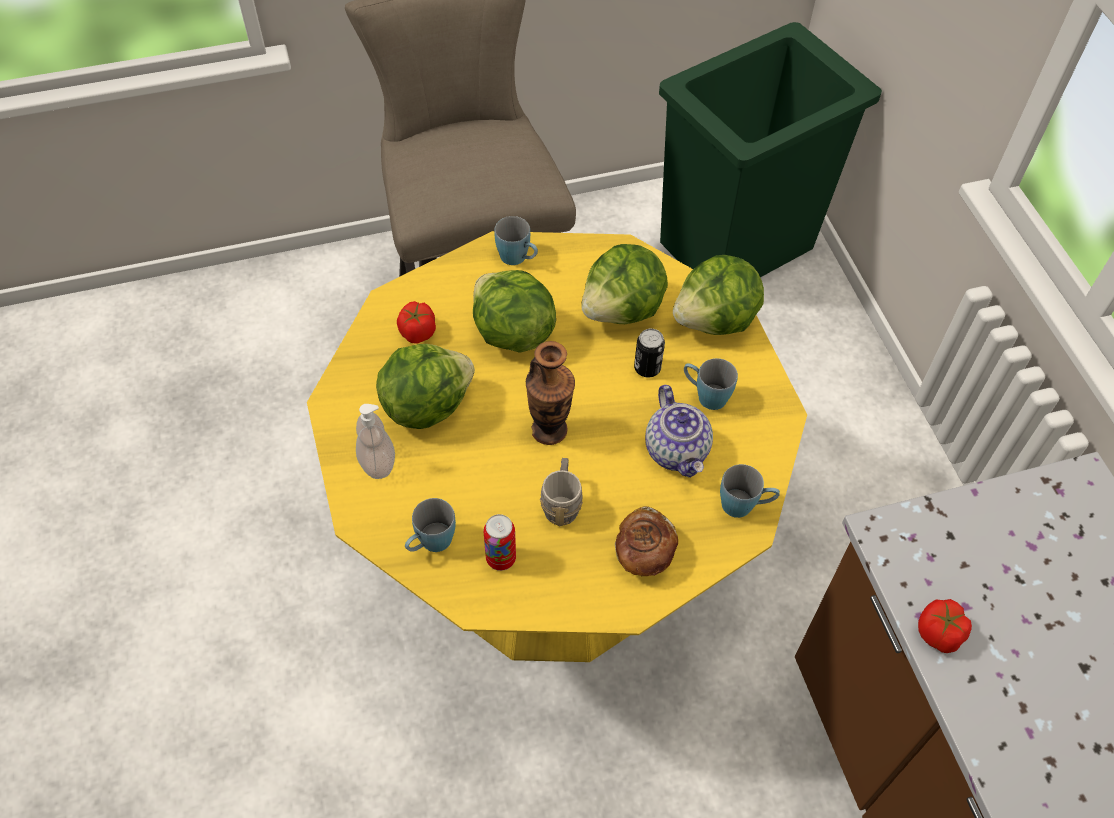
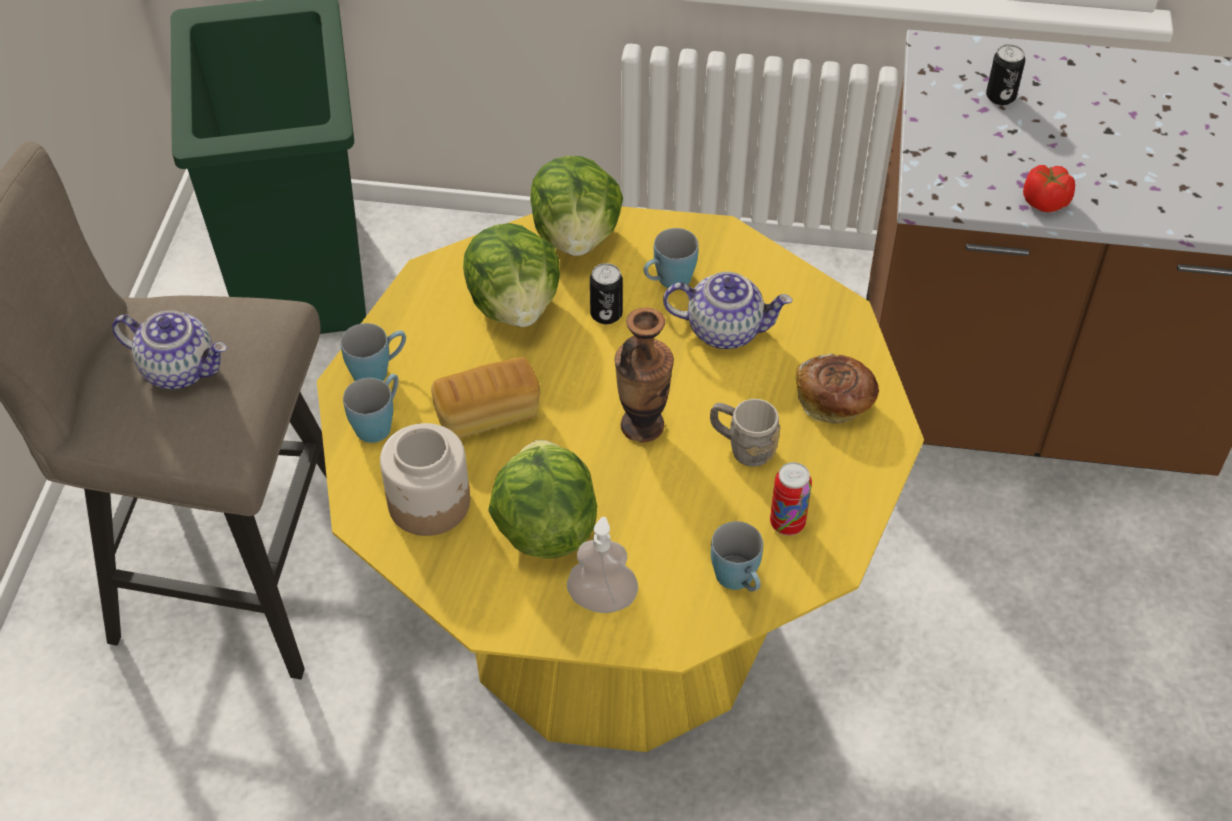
camera: 65 degrees left, 5 degrees down
tomato [397,301,436,343] -> jar [380,423,470,536]
lettuce [473,270,556,353] -> bread [431,357,540,439]
blue mug [720,464,780,518] -> blue mug moved to [343,374,398,443]
none -> teapot [112,310,227,389]
none -> can [986,44,1025,105]

